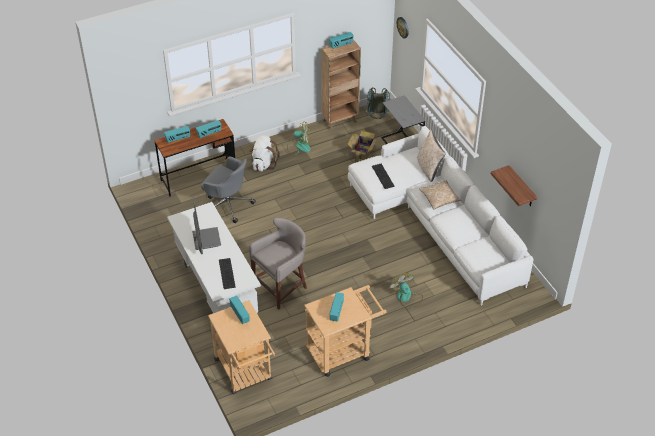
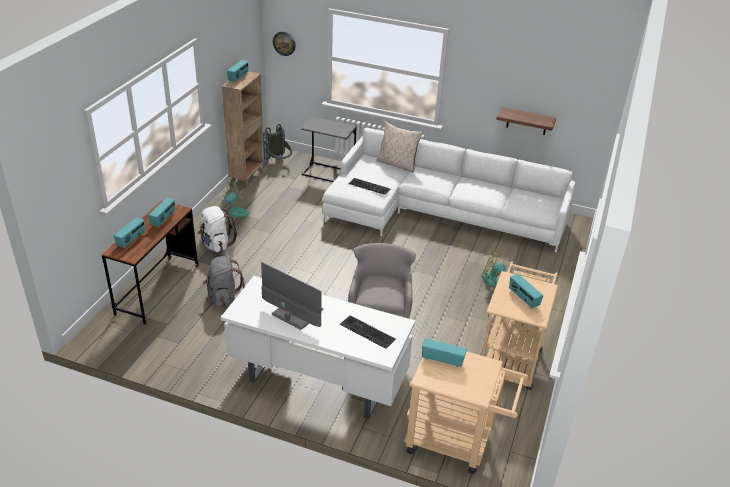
camera: 45 degrees left, 10 degrees down
grey office chair [201,157,256,223] -> grey backpack [203,256,245,307]
cardboard box [348,130,377,163] -> none
pillow [419,180,461,210] -> none

